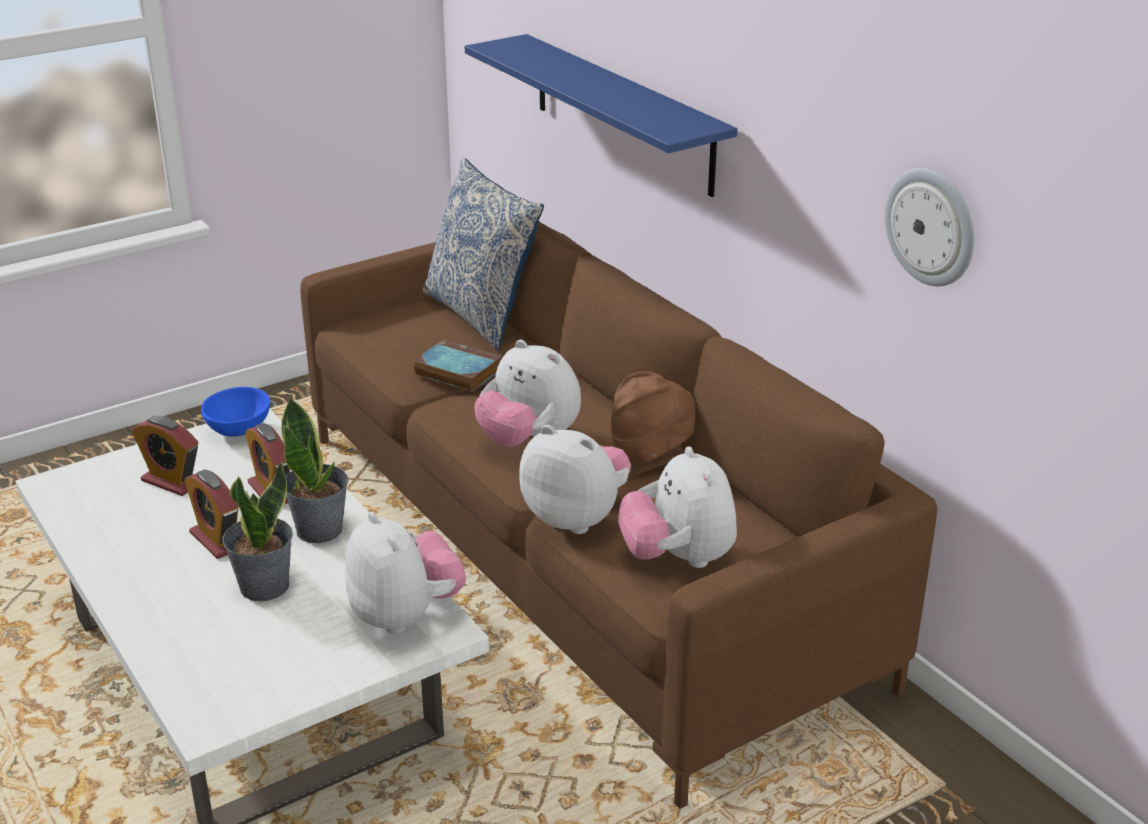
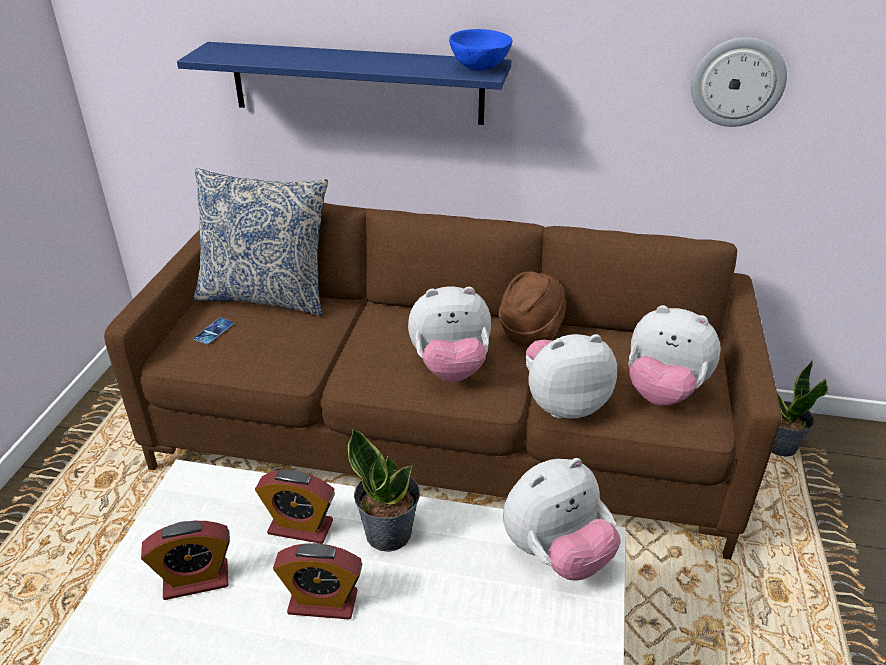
camera: 45 degrees left, 5 degrees up
blue bowl [201,387,270,437] -> blue bowl moved to [449,29,512,71]
potted plant [222,461,293,601] -> potted plant moved to [772,361,828,457]
plush toy [345,512,466,634] -> plush toy turned 135 degrees clockwise [503,458,621,581]
book [413,339,503,392] -> none
none -> phone [193,318,234,344]

